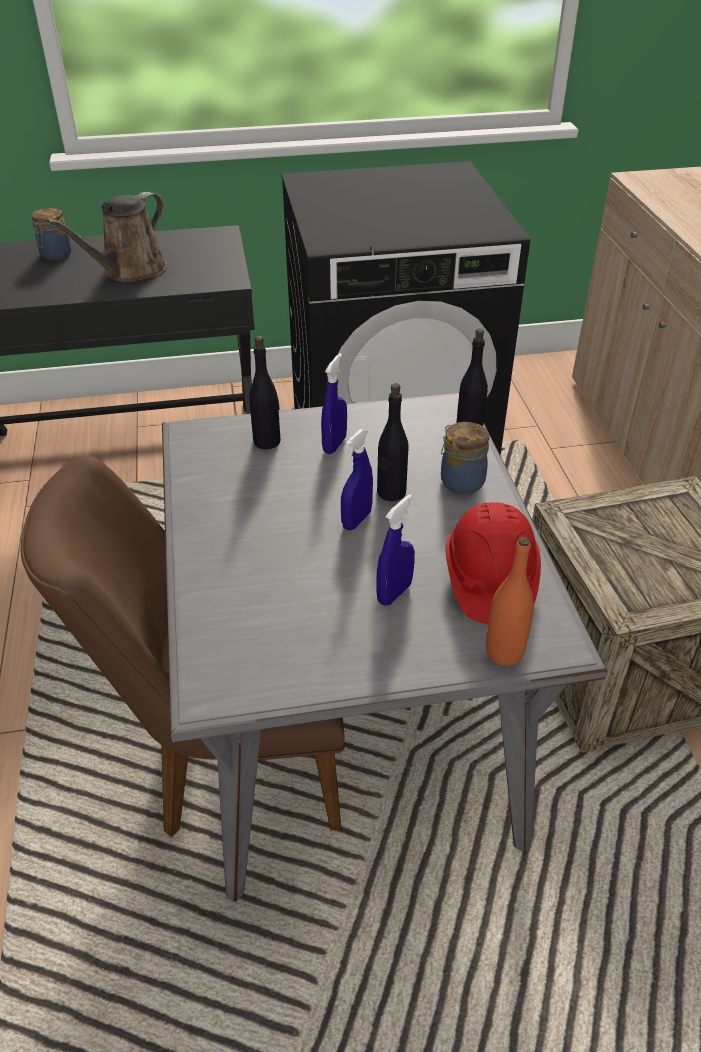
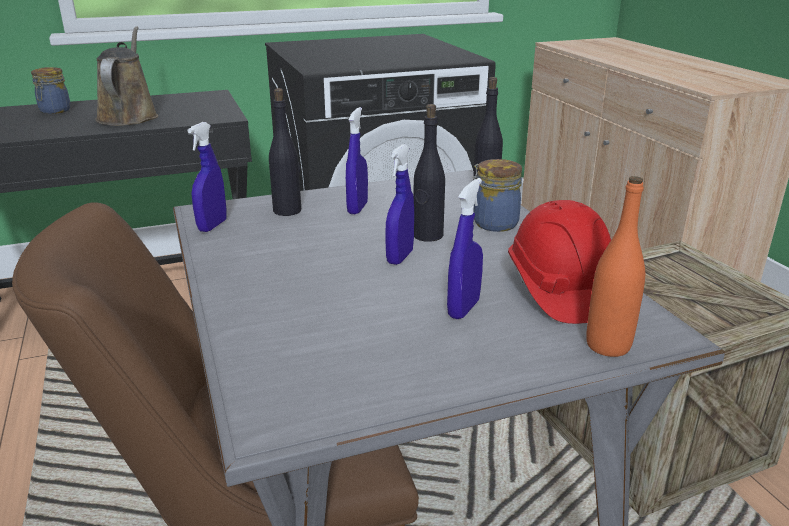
camera: 10 degrees left, 15 degrees down
brown watering can [47,192,167,282] -> brown watering can turned 150 degrees clockwise [95,26,158,126]
none -> blue spray bottle [188,122,227,232]

